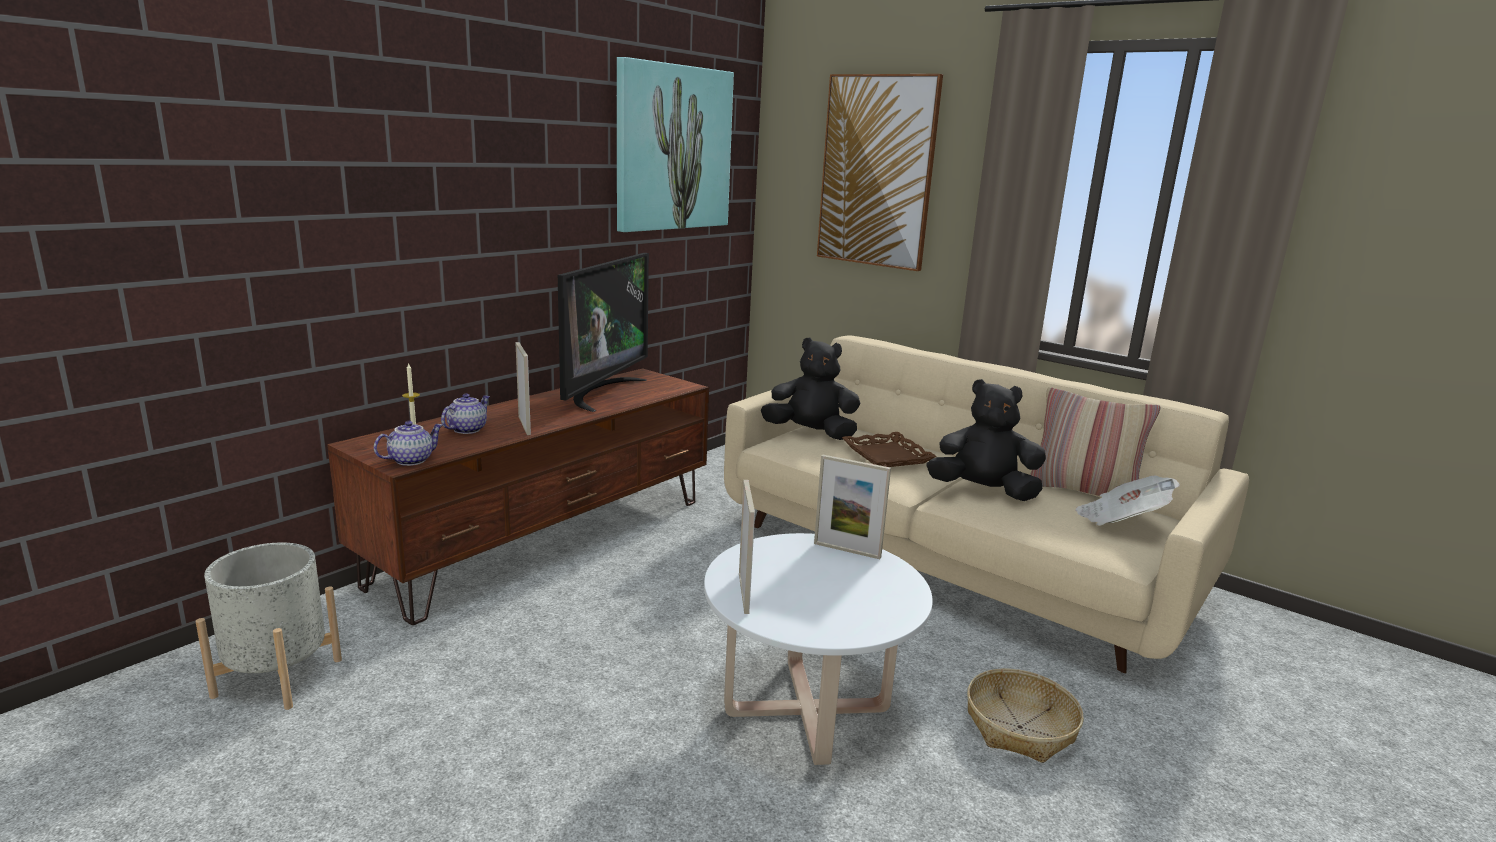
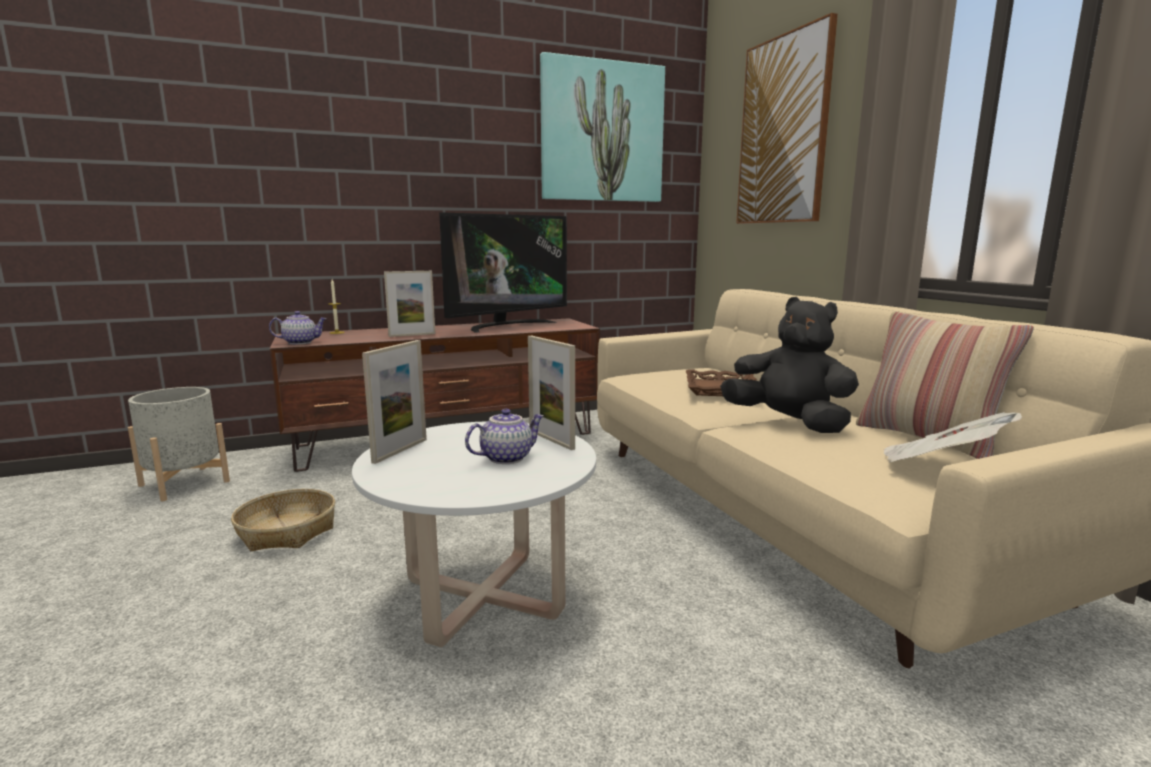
camera: 30 degrees right, 5 degrees down
teapot [441,394,490,434] -> teapot moved to [465,409,544,464]
picture frame [515,342,531,435] -> picture frame turned 60 degrees clockwise [384,271,435,337]
black plush toy [761,338,860,440] -> none
basket [967,669,1084,763] -> basket moved to [231,489,335,551]

